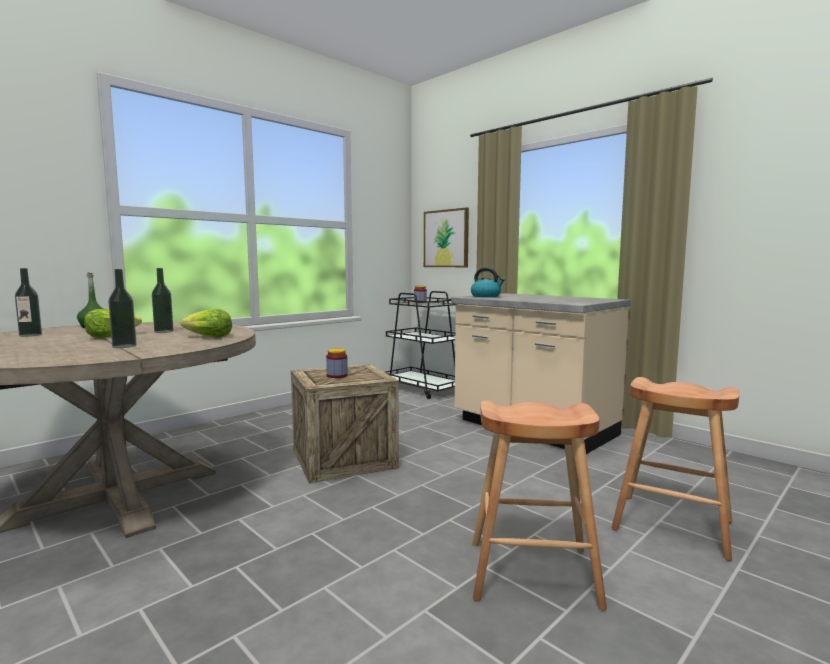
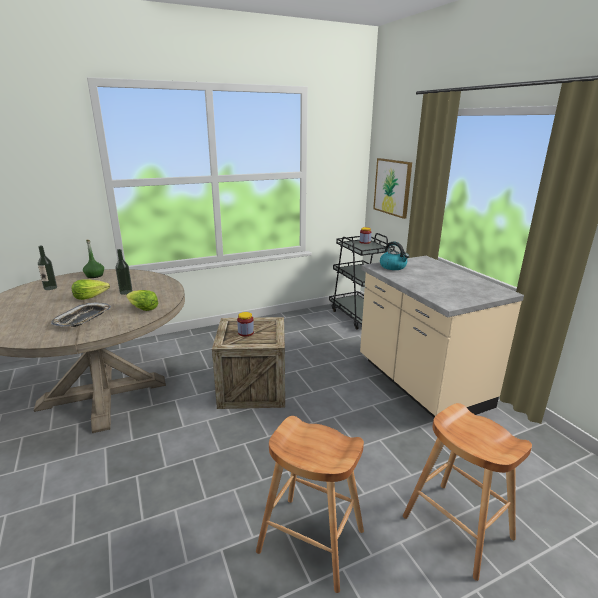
camera: 20 degrees right, 15 degrees up
bottle [108,269,137,348] -> tray [51,302,111,327]

